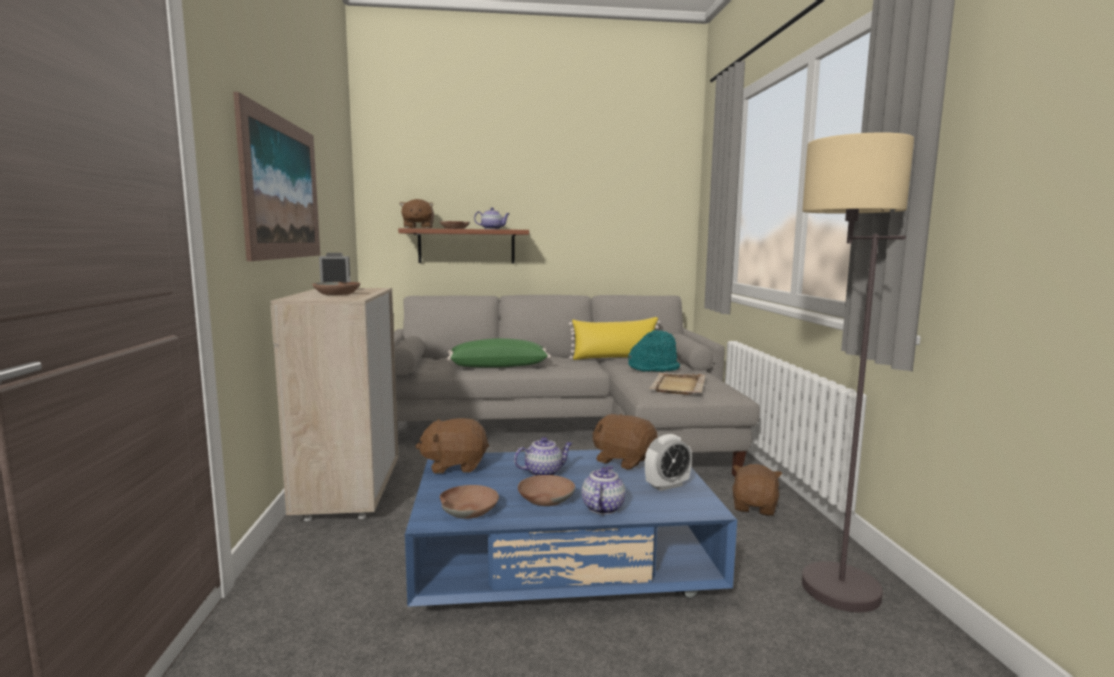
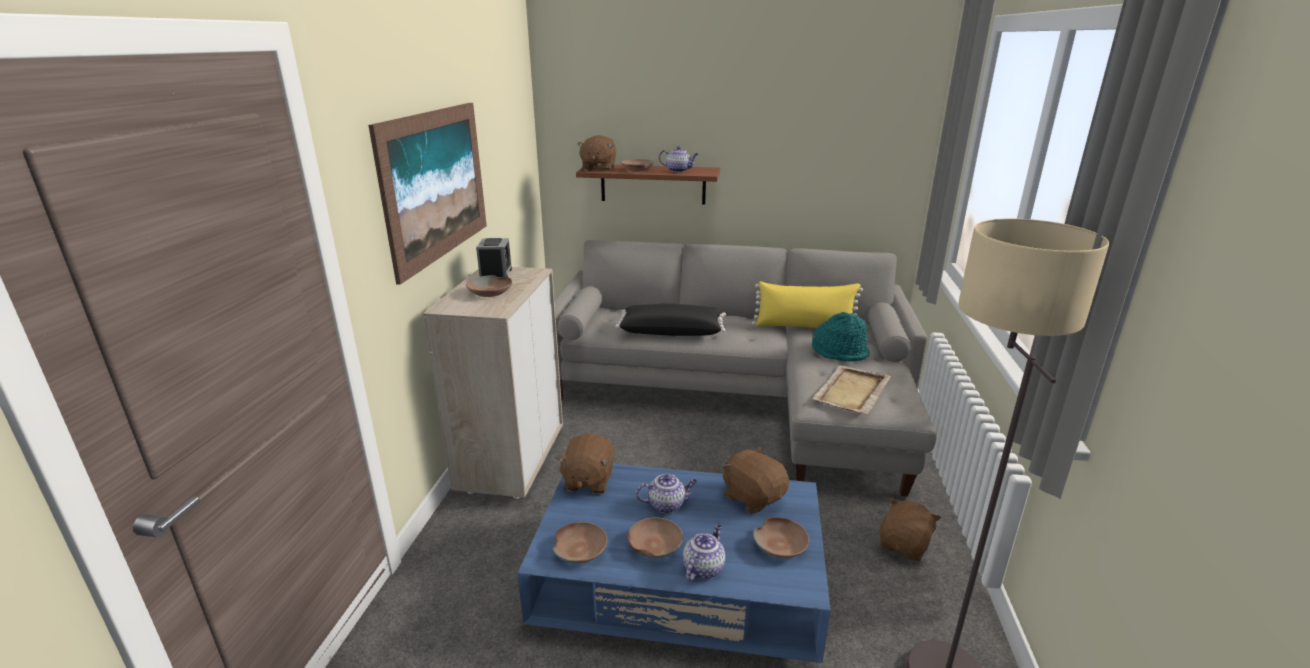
camera: 15 degrees right, 15 degrees up
brown plush toy [415,418,489,473] -> brown plush toy turned 90 degrees counterclockwise [556,434,614,494]
green pillow [447,338,551,368] -> black pillow [616,304,726,336]
alarm clock [645,434,692,491] -> brown bowl [753,517,809,558]

